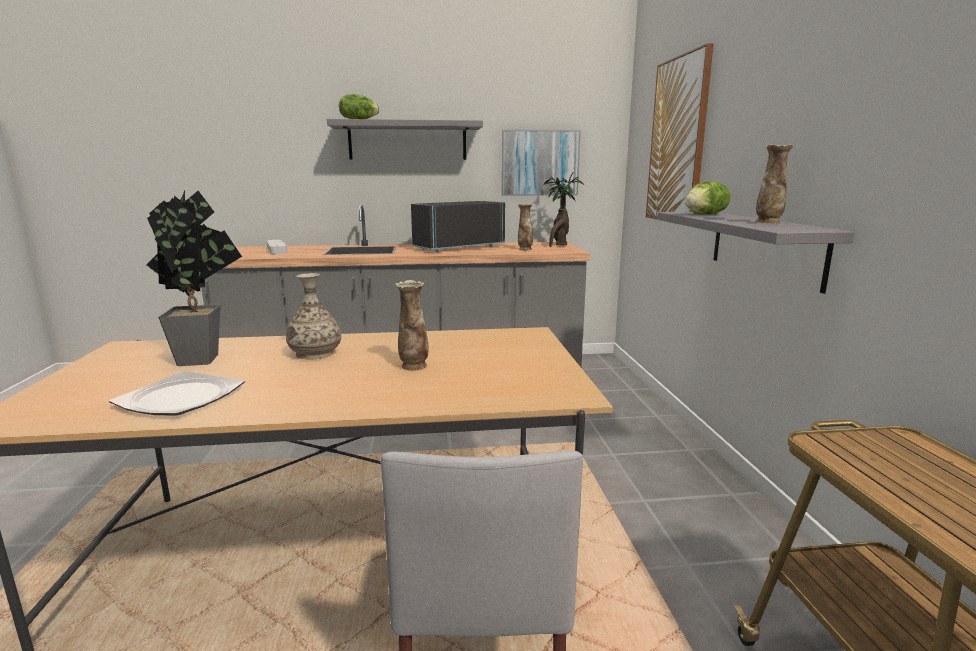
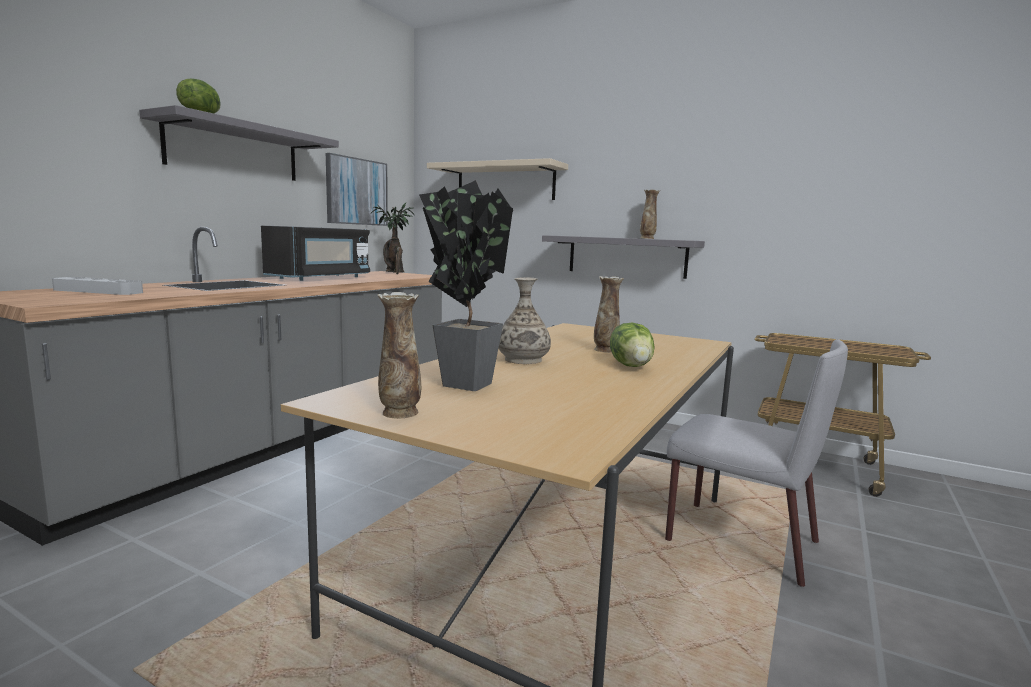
camera: 55 degrees left, 5 degrees down
plate [109,371,245,416] -> none
black microwave [411,201,505,253] -> black microwave turned 150 degrees counterclockwise [261,226,370,281]
vase [518,203,533,250] -> vase moved to [378,292,421,419]
picture [646,43,714,219] -> beige shelf [427,158,568,200]
lettuce [685,181,731,215] -> lettuce moved to [610,323,655,367]

